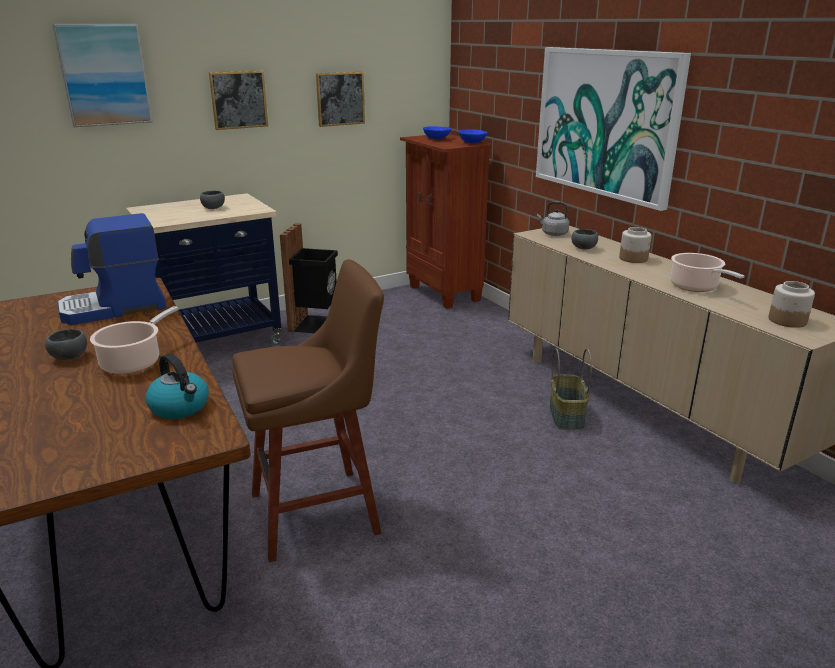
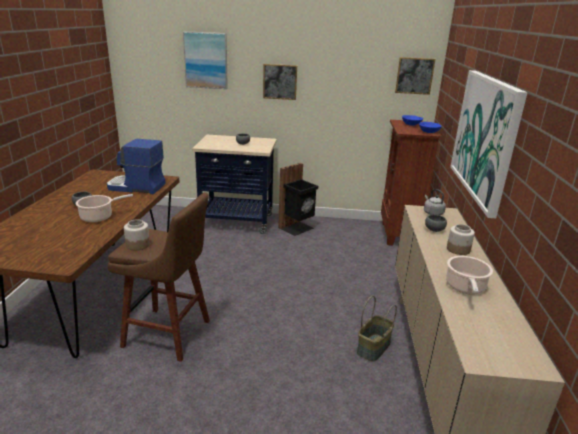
camera: 35 degrees right, 0 degrees up
kettle [145,353,209,419] -> none
picture [316,72,365,127] -> picture moved to [395,57,435,95]
jar [768,281,815,328] -> jar moved to [124,220,150,250]

